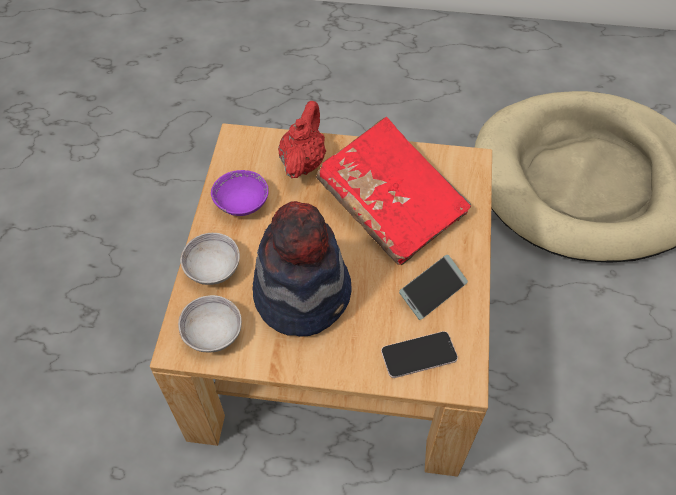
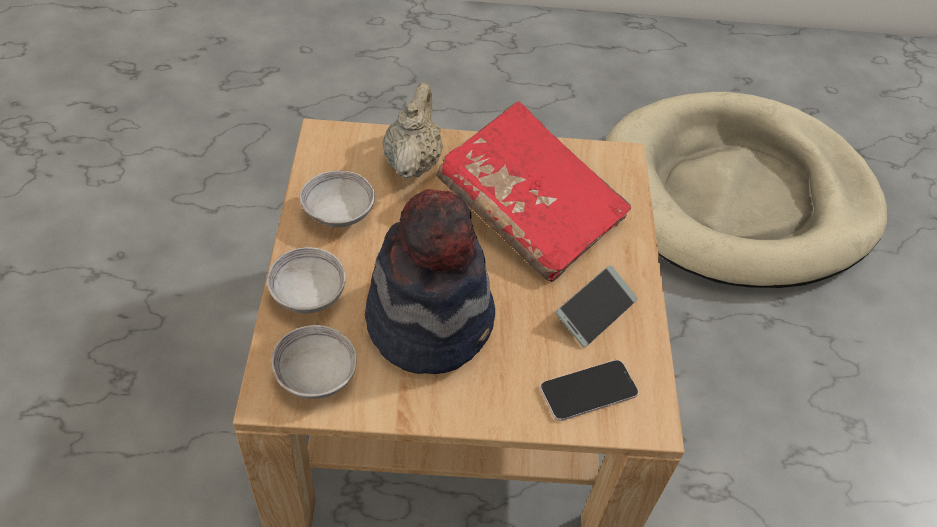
camera: 10 degrees left, 5 degrees down
purple bowl [211,170,269,216] -> grey bowl [299,171,375,227]
red teapot [278,101,326,179] -> beige teapot [382,83,443,179]

